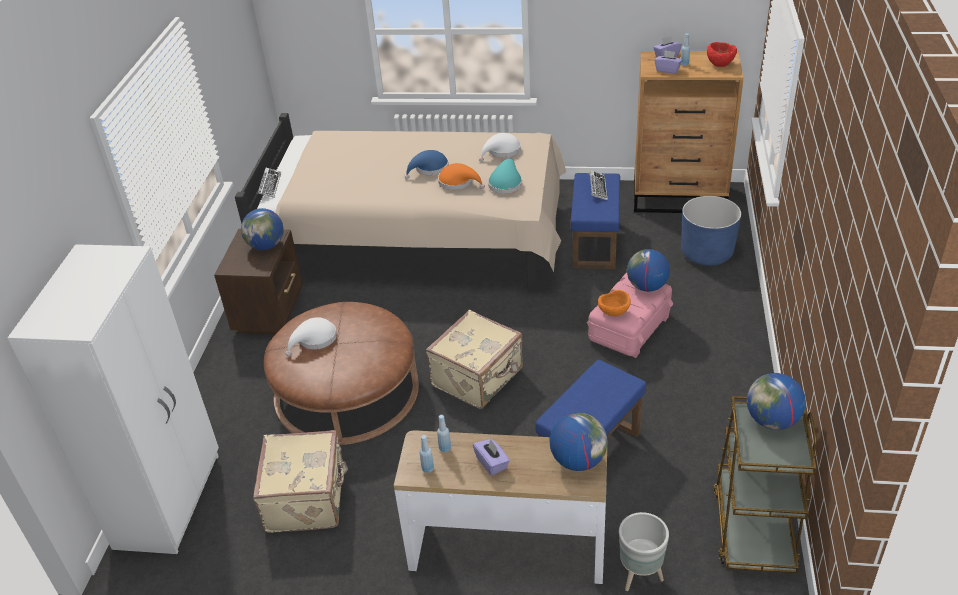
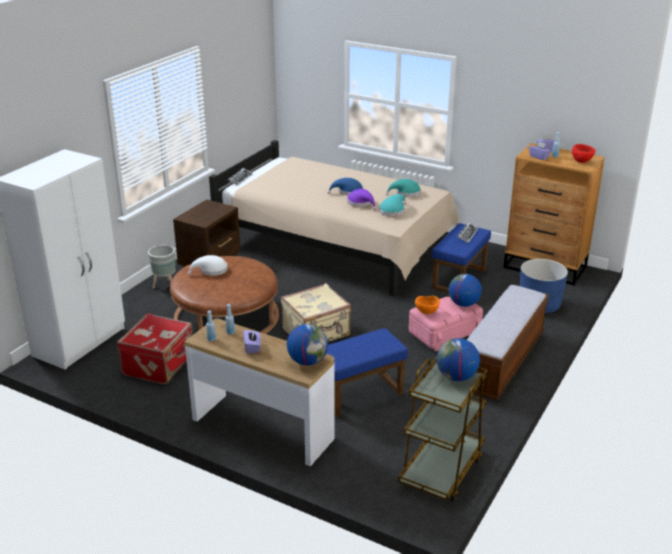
camera: 20 degrees right, 10 degrees down
globe [241,208,284,250] -> none
beige suitcase [253,430,348,533] -> red suitcase [117,313,192,384]
orange hat [438,163,485,190] -> purple hat [347,189,377,210]
white hat [479,133,521,162] -> turquoise hat [385,179,421,197]
grey planter [619,512,669,591] -> grey planter moved to [148,245,175,288]
none -> bench [467,285,549,400]

